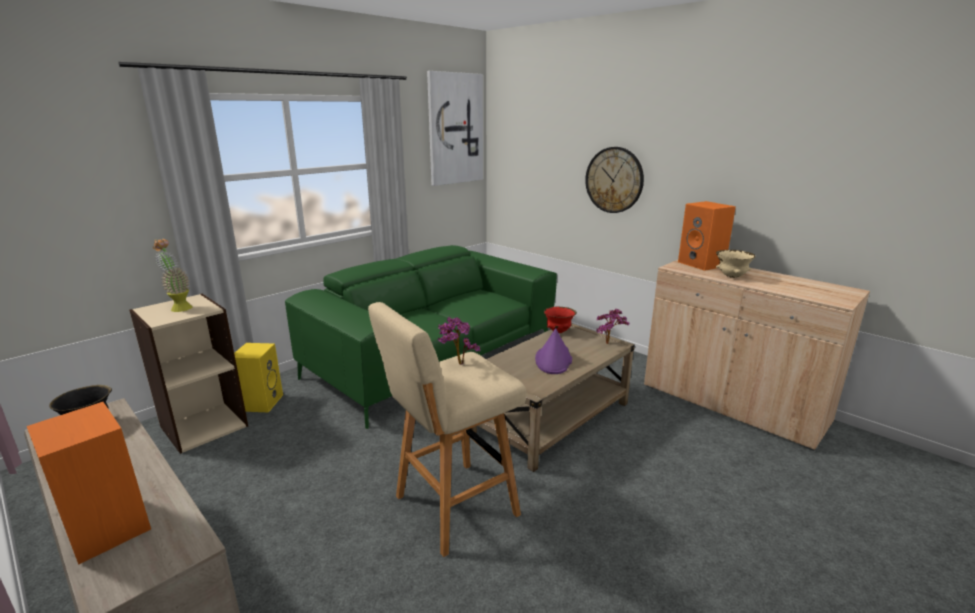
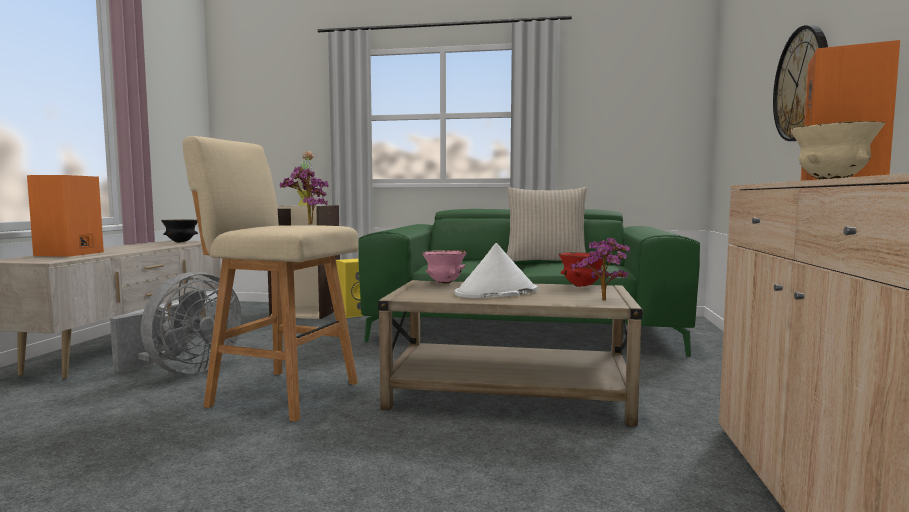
camera: 55 degrees right, 15 degrees down
picture [427,71,483,186] -> none
purple hat [535,329,572,374] -> white hat [455,243,538,298]
none -> grey fan [110,272,242,374]
none -> pink bowl [422,250,467,283]
none -> beige pillow [507,187,587,261]

